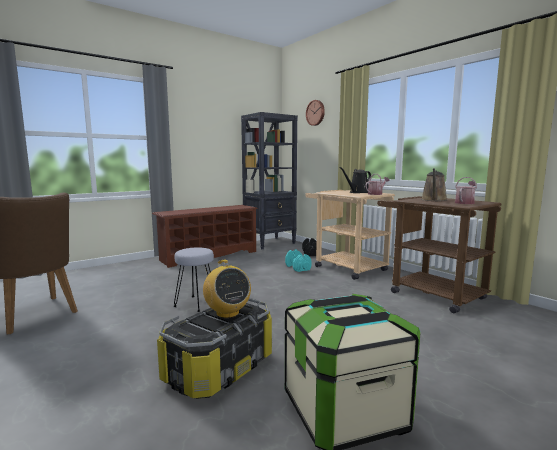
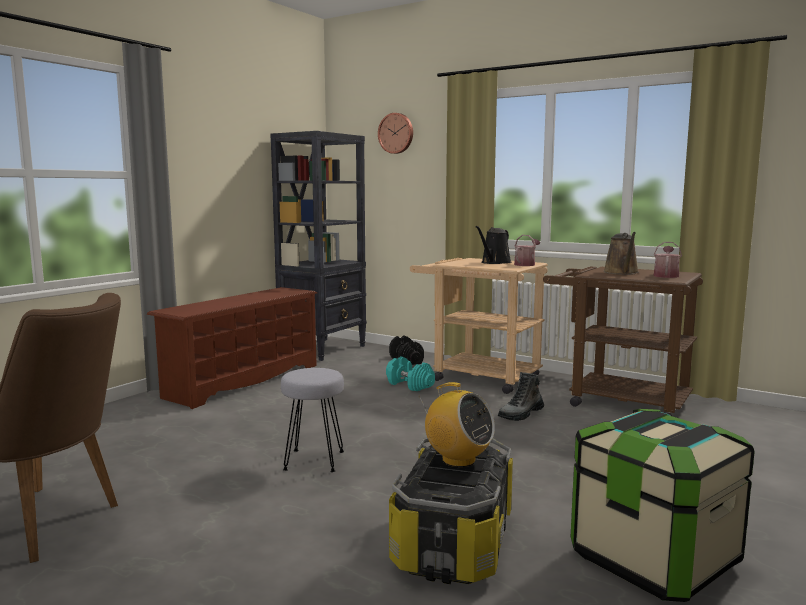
camera: 20 degrees left, 0 degrees up
none -> boot [498,372,544,421]

